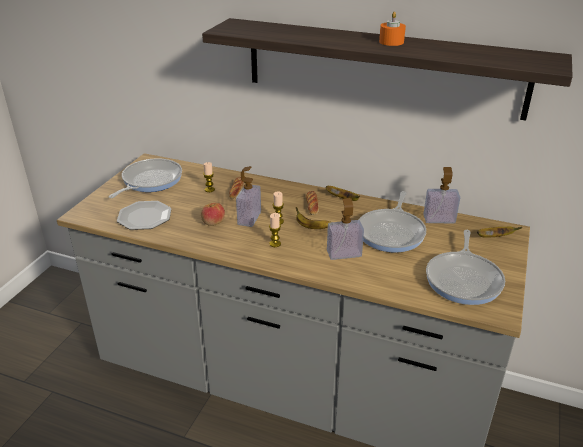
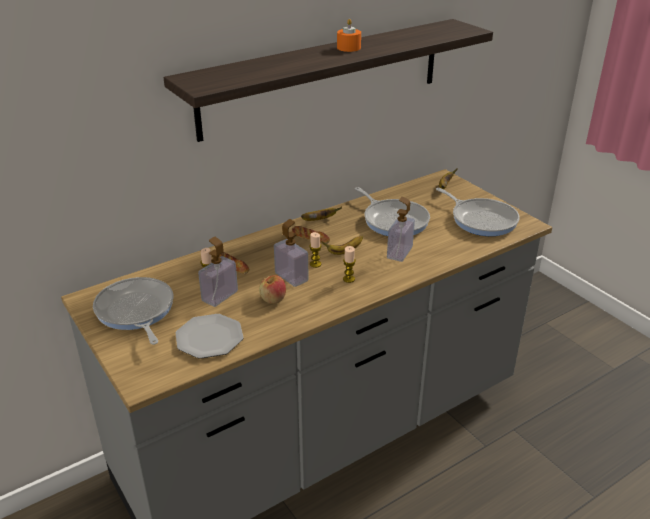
camera: 55 degrees left, 0 degrees up
soap dispenser [424,167,460,223] -> soap dispenser moved to [198,237,238,307]

